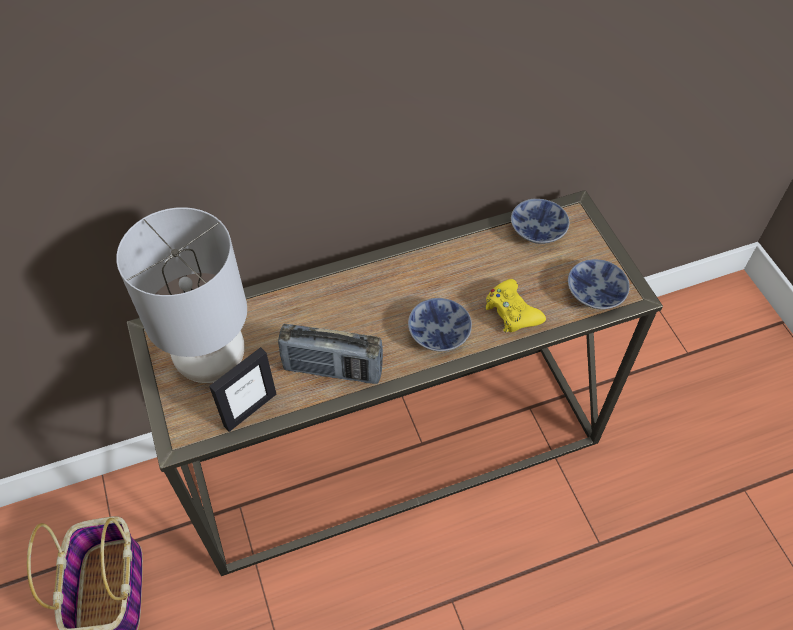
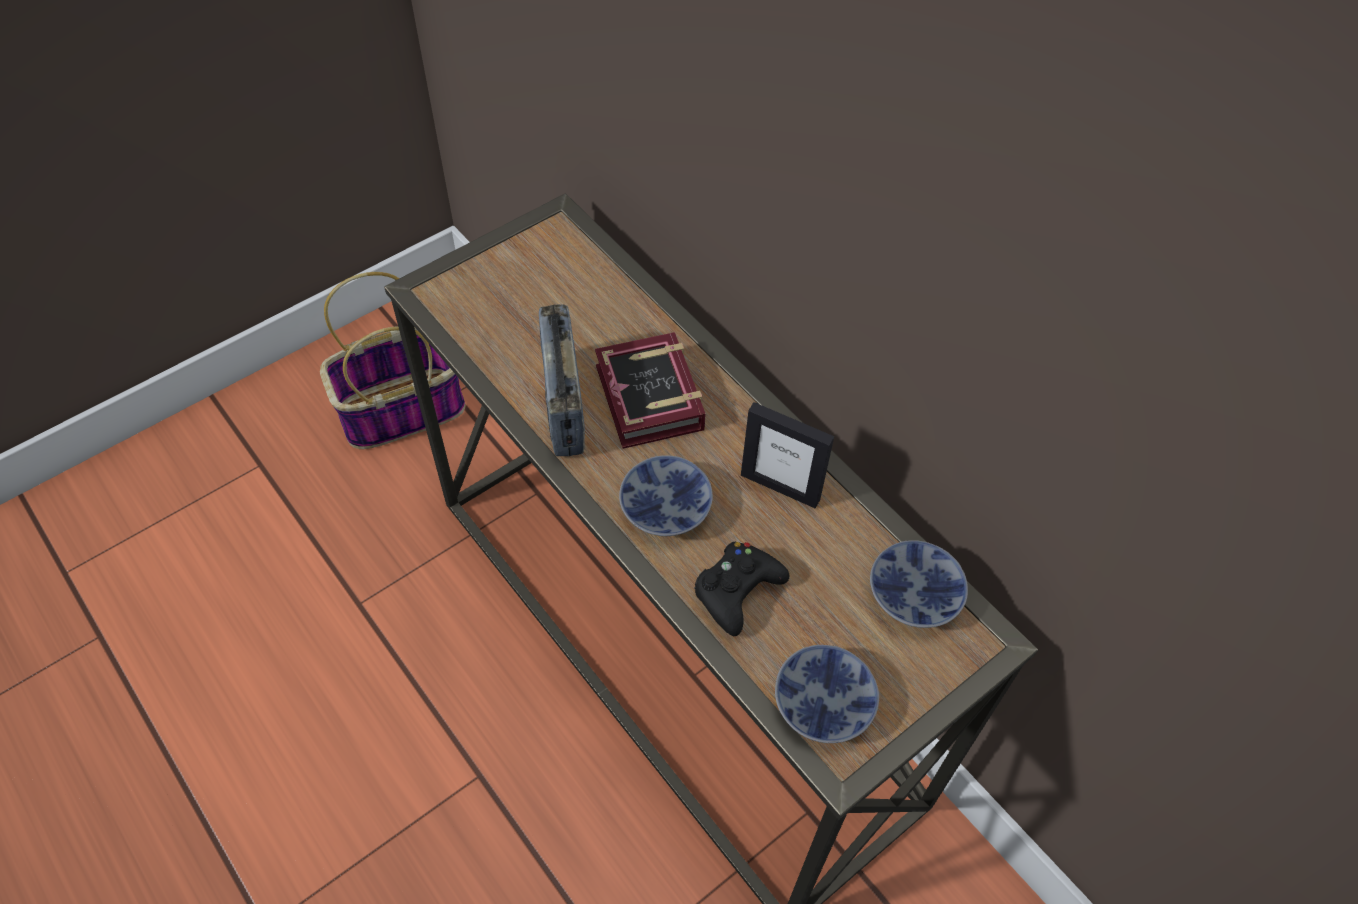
camera: 70 degrees right, 0 degrees up
grey table lamp [116,207,247,383] -> none
picture frame [209,347,277,432] -> picture frame moved to [741,402,834,509]
yellow game controller [485,279,546,333] -> black game controller [694,542,789,636]
none -> book [595,332,706,449]

